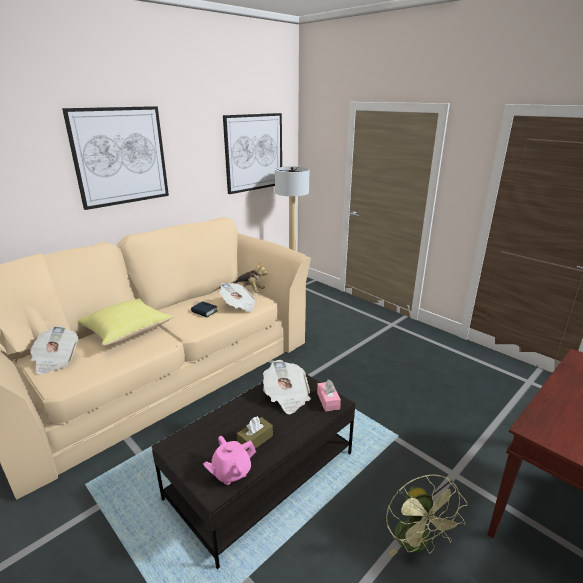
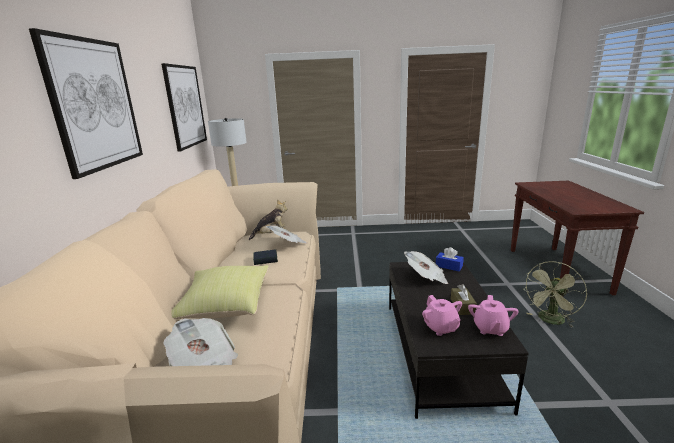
camera: 45 degrees left, 5 degrees down
pink tissue box [317,380,341,412] -> blue tissue box [436,247,464,271]
green fan [386,475,468,556] -> green fan turned 105 degrees clockwise [524,261,587,328]
none -> pink teapot [422,295,462,336]

